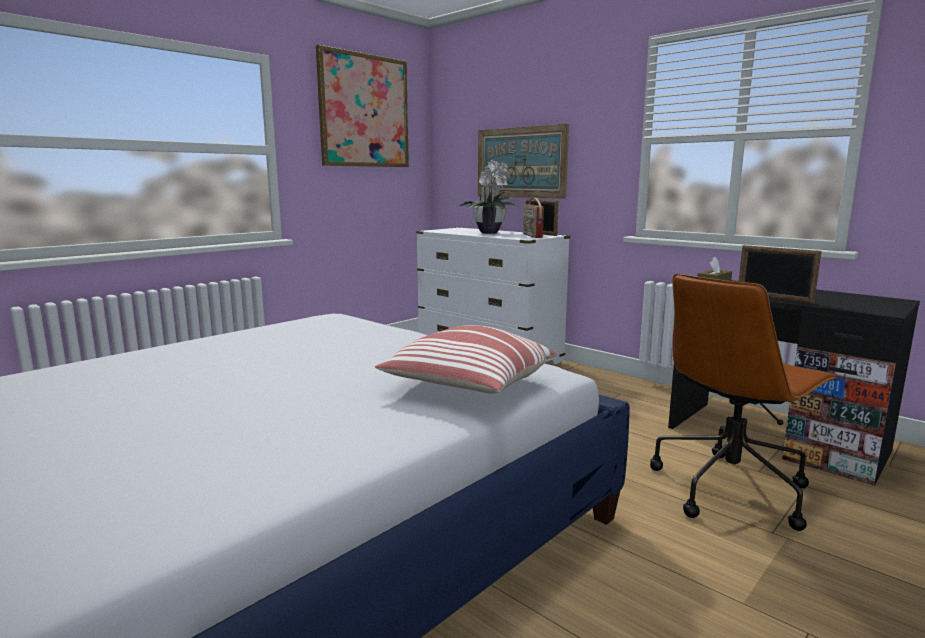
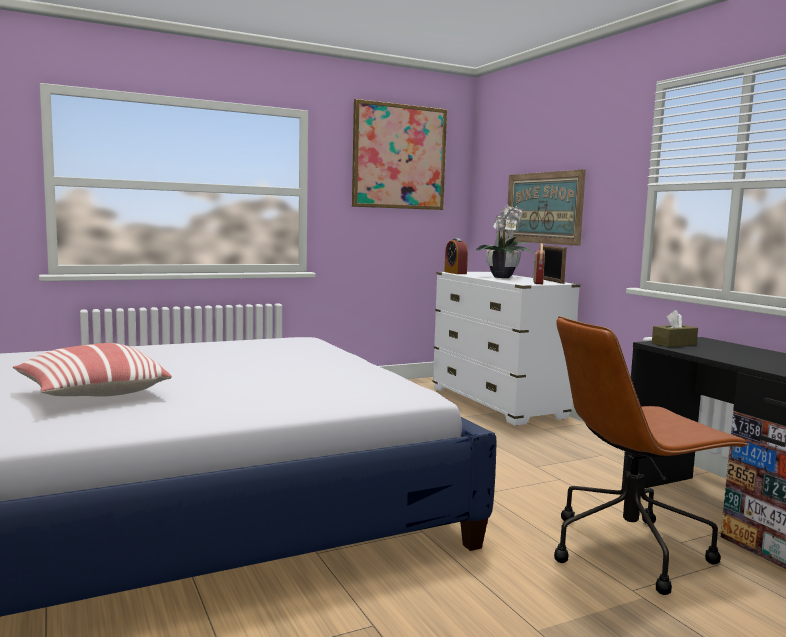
camera: 20 degrees right, 5 degrees down
pillow [375,325,557,393] -> pillow moved to [13,343,172,397]
picture frame [739,245,822,304] -> none
none -> alarm clock [444,238,468,274]

